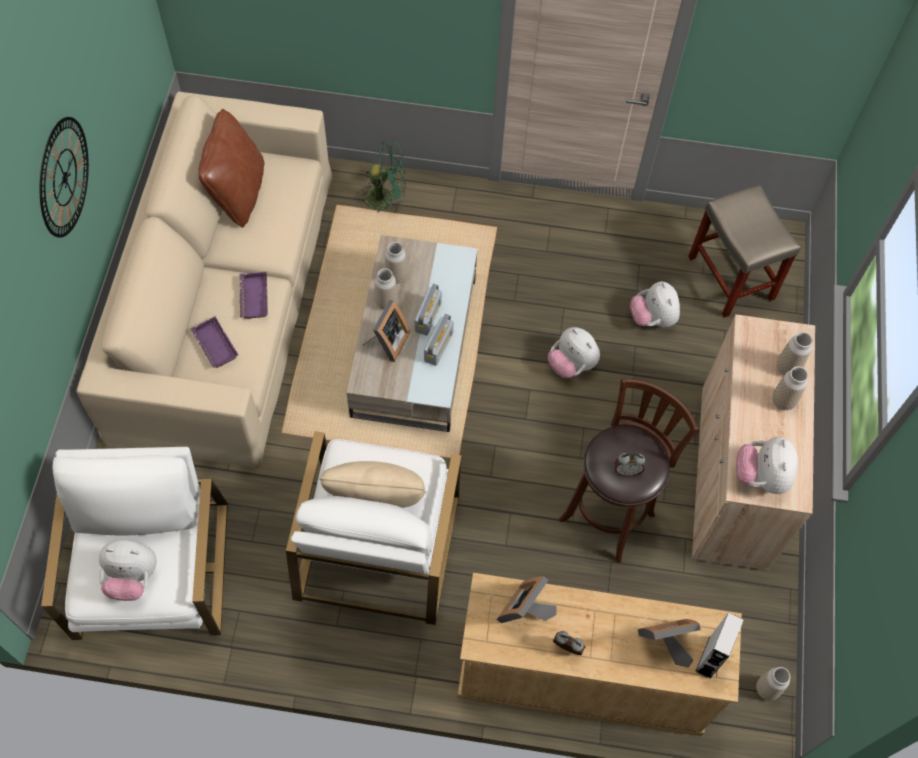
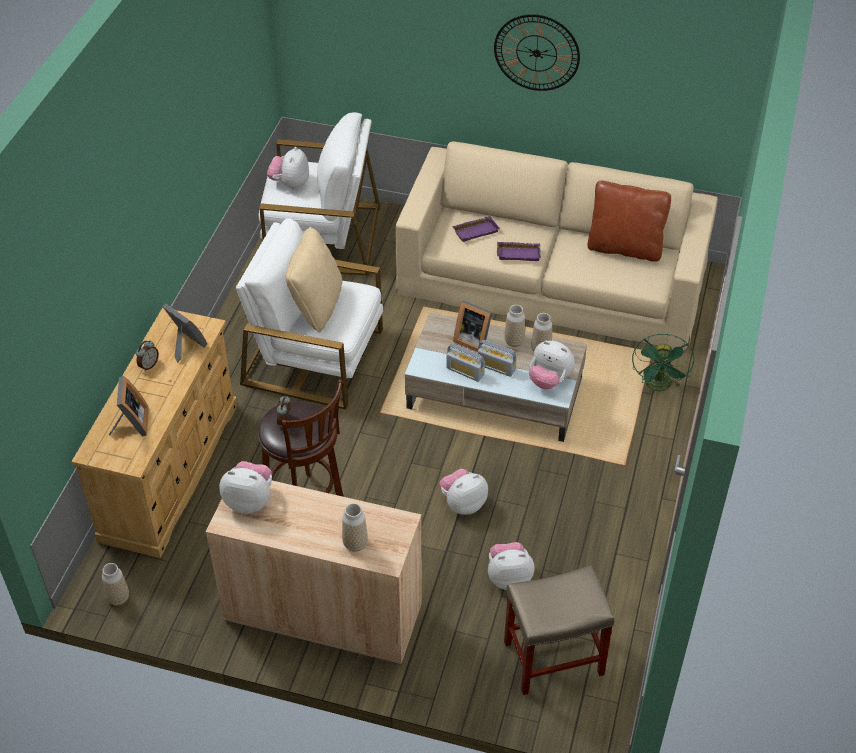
camera: 100 degrees right, 15 degrees down
grey speaker [695,612,743,679] -> none
vase [772,366,808,410] -> none
none -> plush toy [529,341,575,389]

